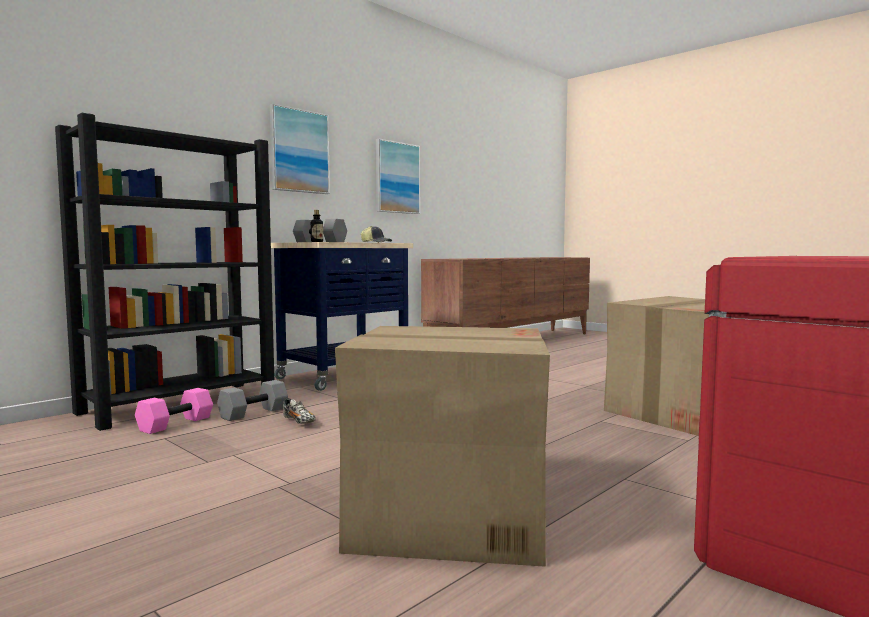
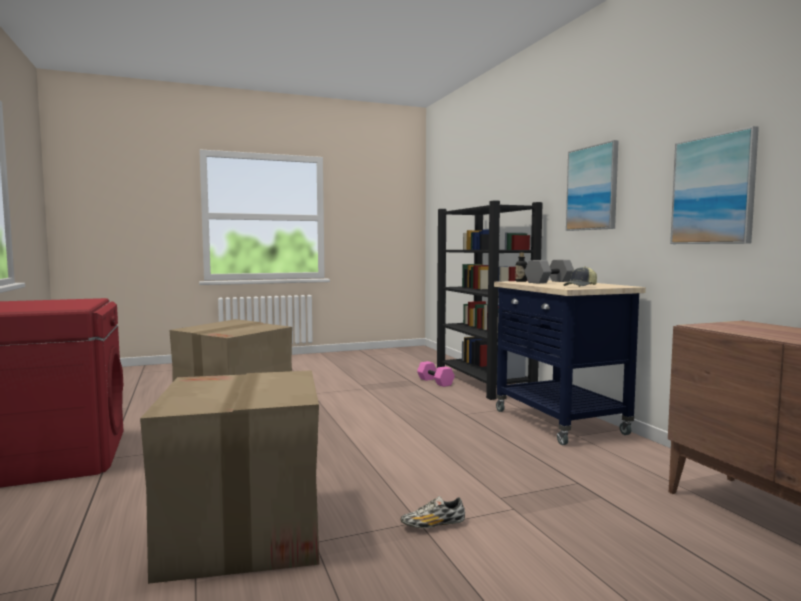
camera: 115 degrees right, 0 degrees up
grey dumbbell [217,380,288,421] -> none
shoe [283,398,316,424] -> shoe moved to [401,496,465,528]

